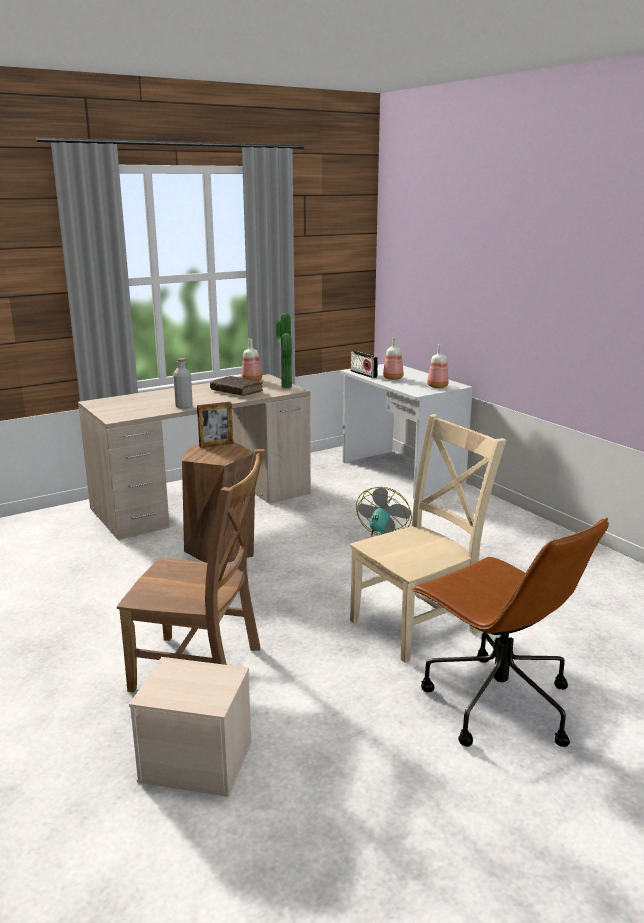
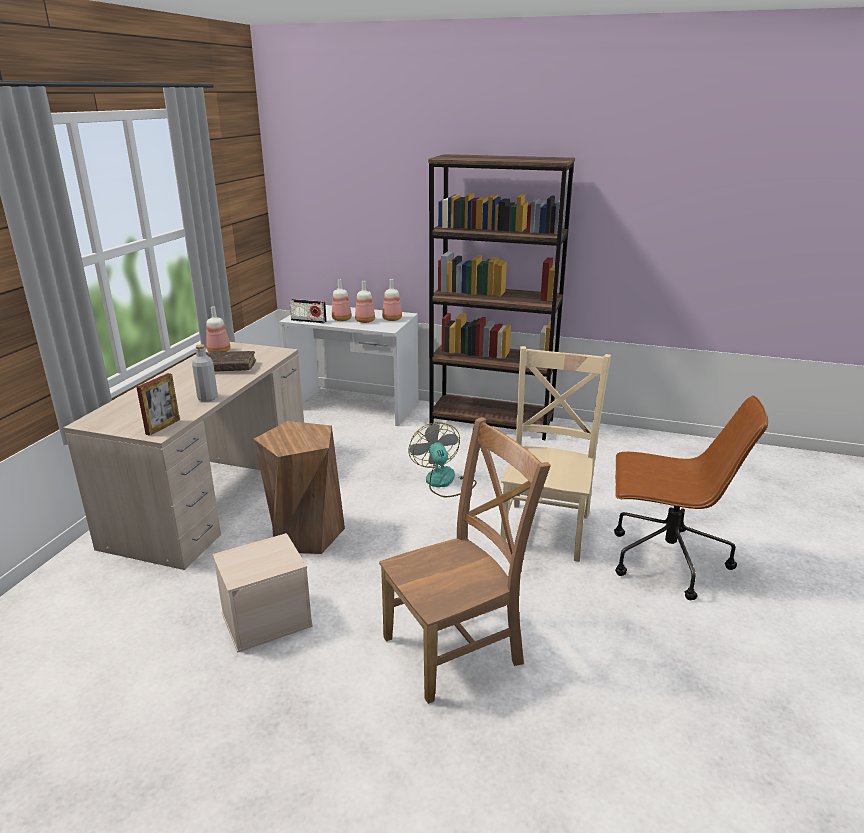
camera: 40 degrees left, 5 degrees up
beige storage box [129,657,252,797] -> beige storage box moved to [212,533,313,653]
picture frame [197,402,233,448] -> picture frame moved to [136,373,180,436]
potted plant [276,313,292,388] -> none
none -> bottle [355,281,375,323]
none -> brown bookcase [428,154,575,440]

